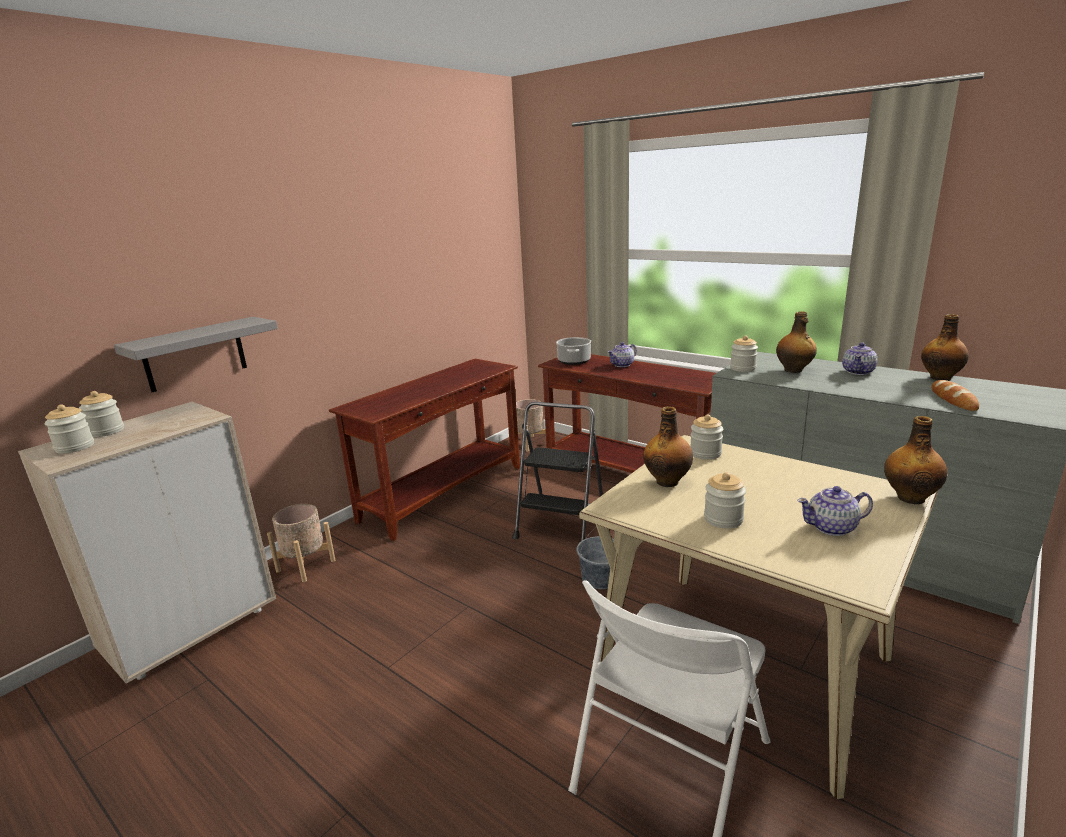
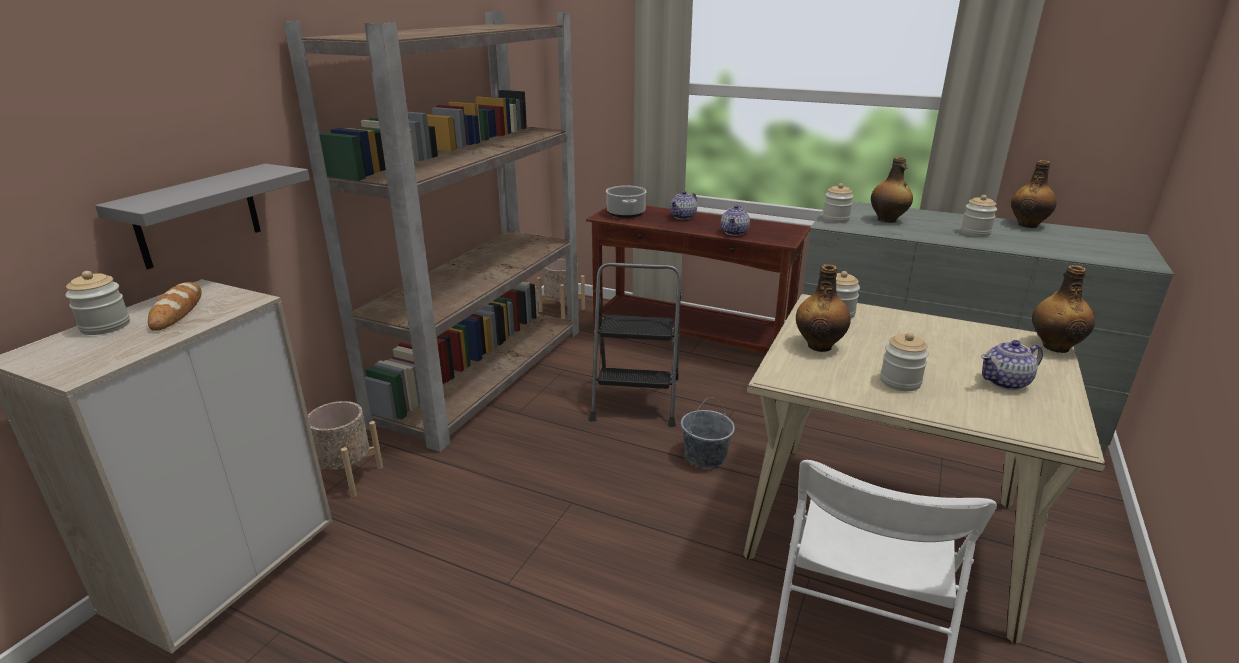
camera: 15 degrees left, 5 degrees up
jar [44,404,94,454] -> jar moved to [961,195,997,236]
brown console table [329,359,520,541] -> brown bookcase [283,11,579,452]
teapot [842,342,877,375] -> teapot moved to [721,205,750,236]
bread [931,380,979,411] -> bread moved to [148,282,202,331]

